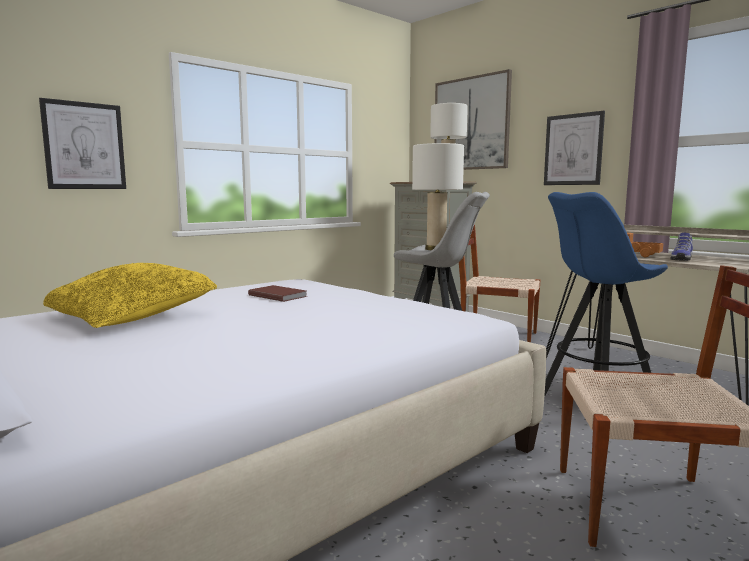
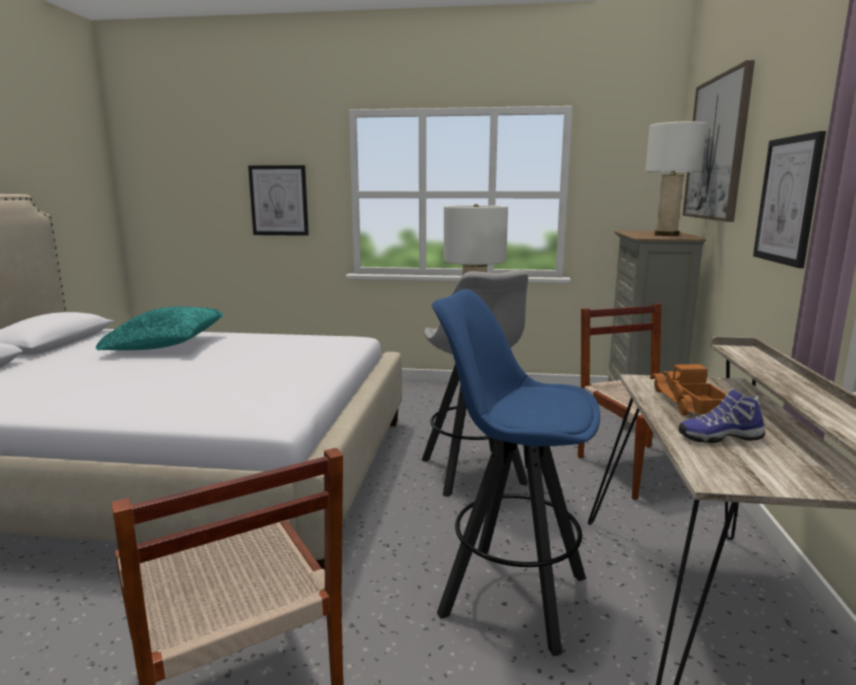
camera: 50 degrees right, 5 degrees up
yellow pillow [43,263,217,328] -> turquoise pillow [96,306,223,350]
brown book [248,285,308,302] -> none

